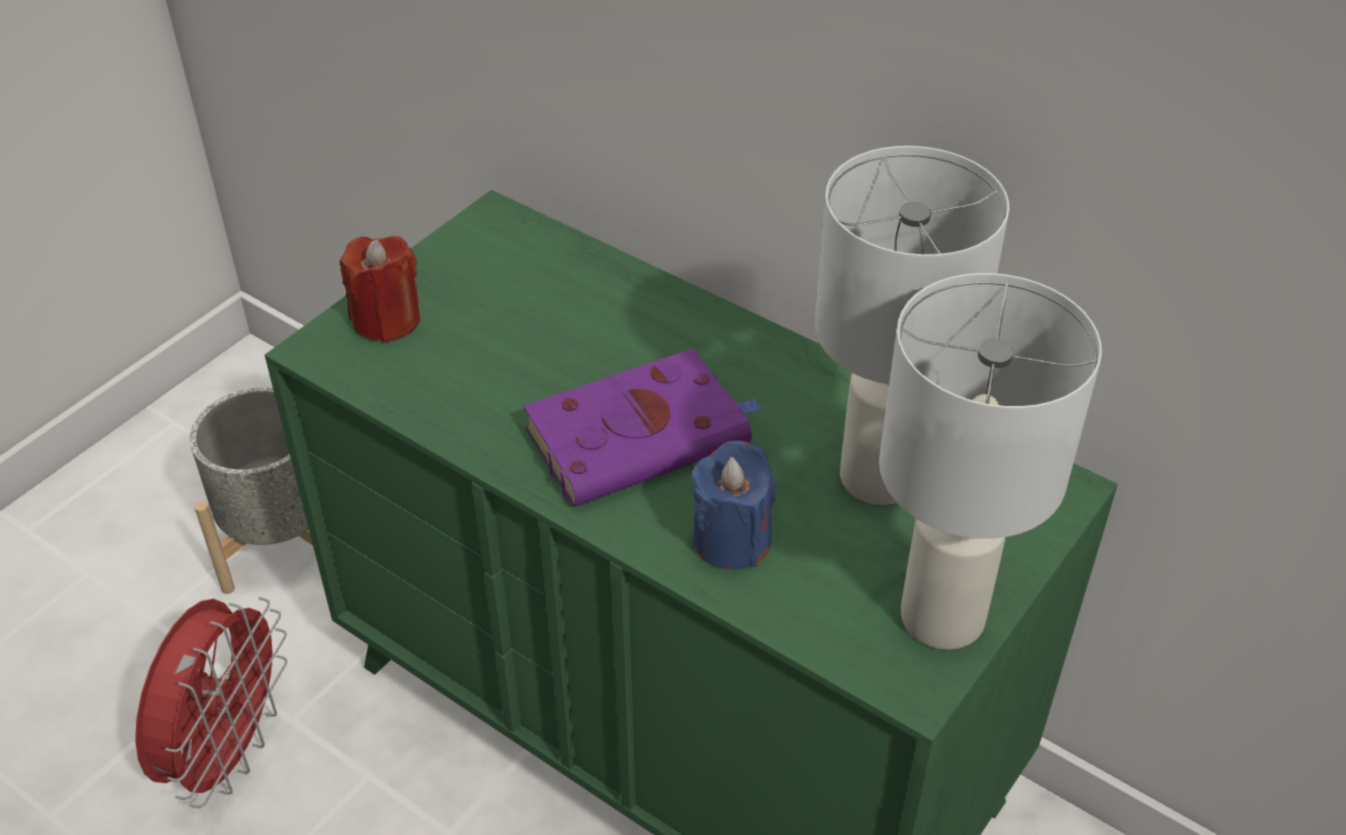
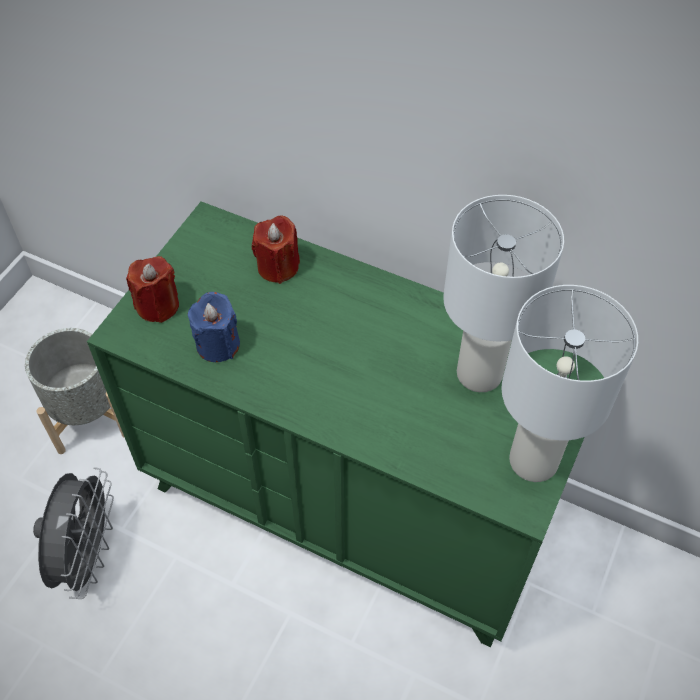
camera: 10 degrees left, 10 degrees up
red fan [135,597,287,808] -> grey fan [33,467,114,599]
purple book [523,348,763,507] -> none
blue candle [692,440,776,569] -> blue candle moved to [188,292,240,362]
none -> red candle [252,215,300,284]

